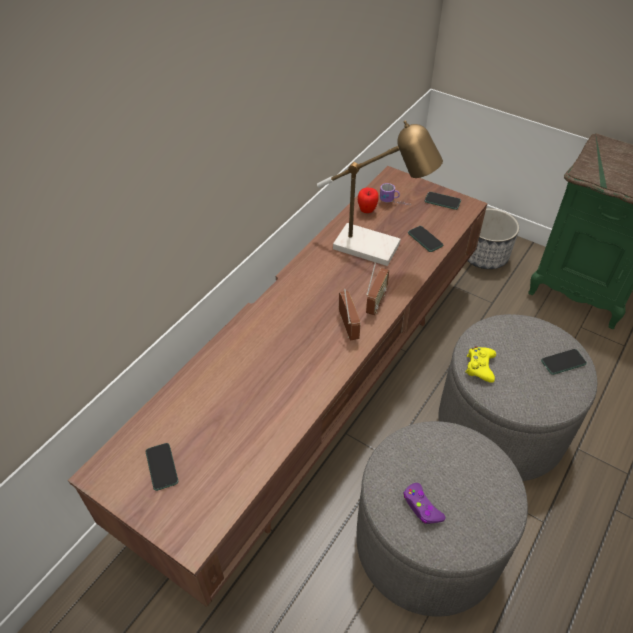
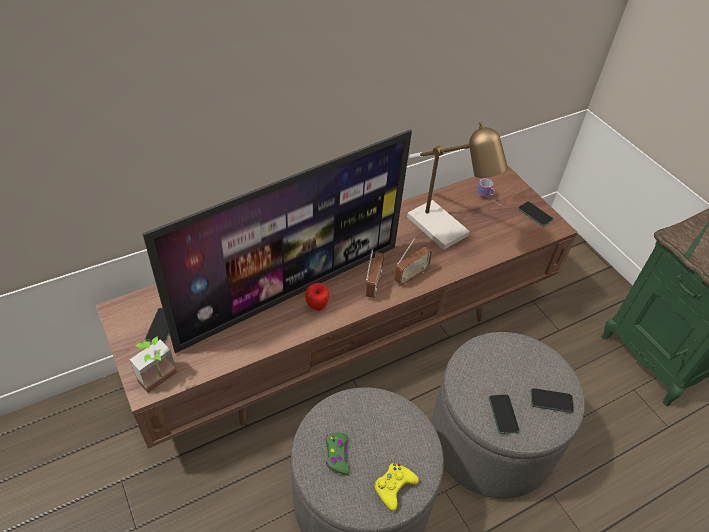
camera: 25 degrees right, 0 degrees up
apple [358,188,379,213] -> apple moved to [305,283,329,311]
purple game controller [403,483,446,524] -> green game controller [326,433,350,475]
phone [408,226,443,252] -> phone moved to [489,394,519,434]
yellow game controller [465,347,496,383] -> yellow game controller moved to [374,463,419,511]
planter [468,208,519,269] -> none
none -> potted plant [130,336,177,393]
none -> television [142,129,412,353]

